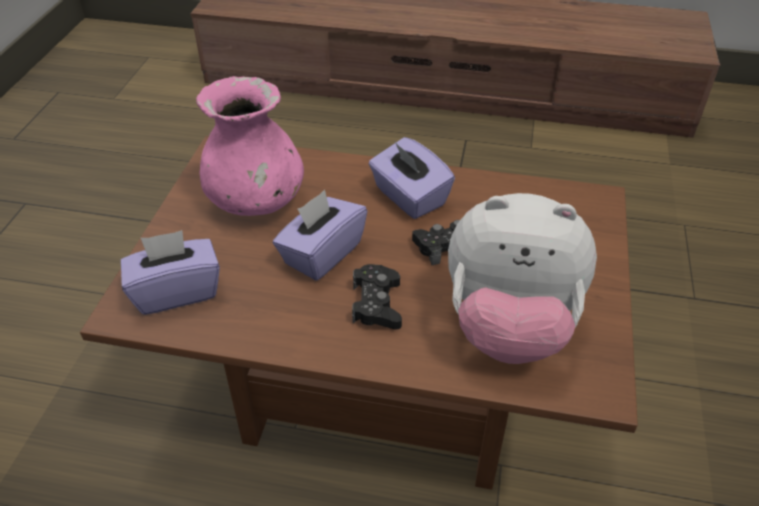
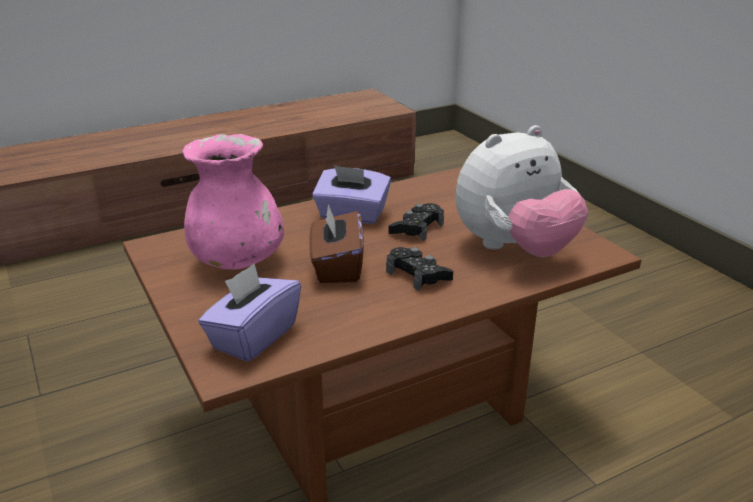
camera: 40 degrees left, 15 degrees down
purple tissue box [273,190,367,281] -> brown tissue box [309,204,364,283]

